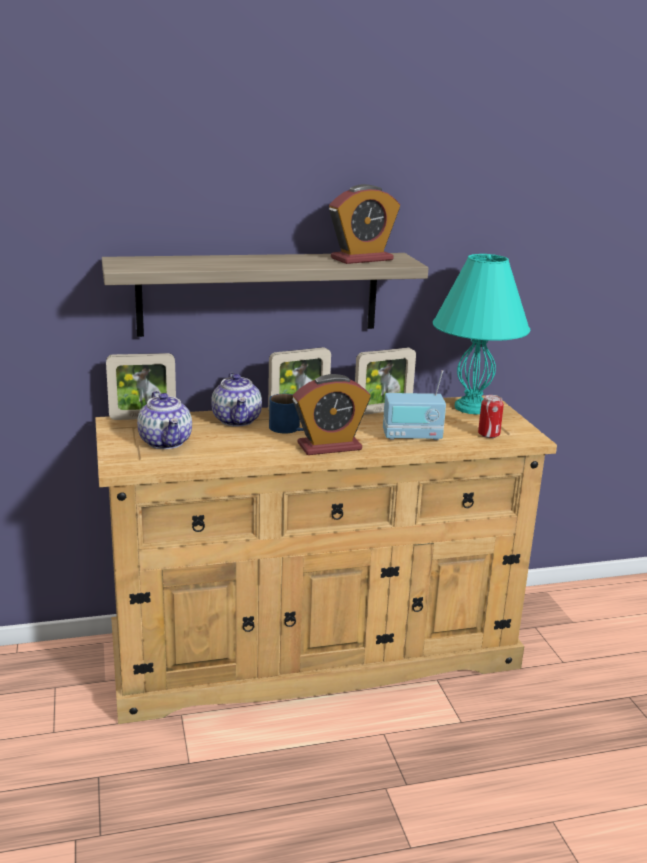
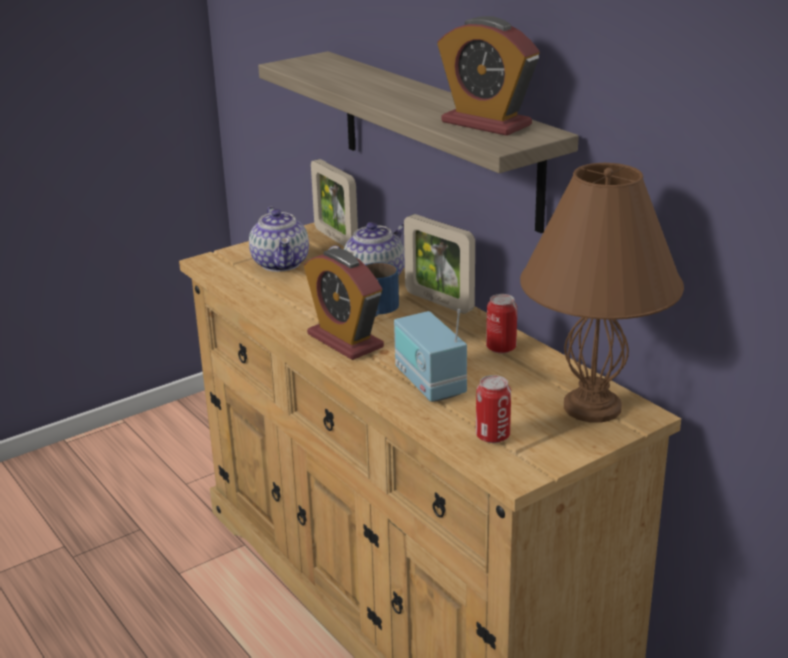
camera: 70 degrees right, 5 degrees up
teapot [137,391,192,449] -> teapot turned 60 degrees counterclockwise [249,206,309,272]
picture frame [355,348,416,415] -> can [486,294,517,354]
turquoise table lamp [433,254,530,414] -> brown table lamp [520,163,684,423]

